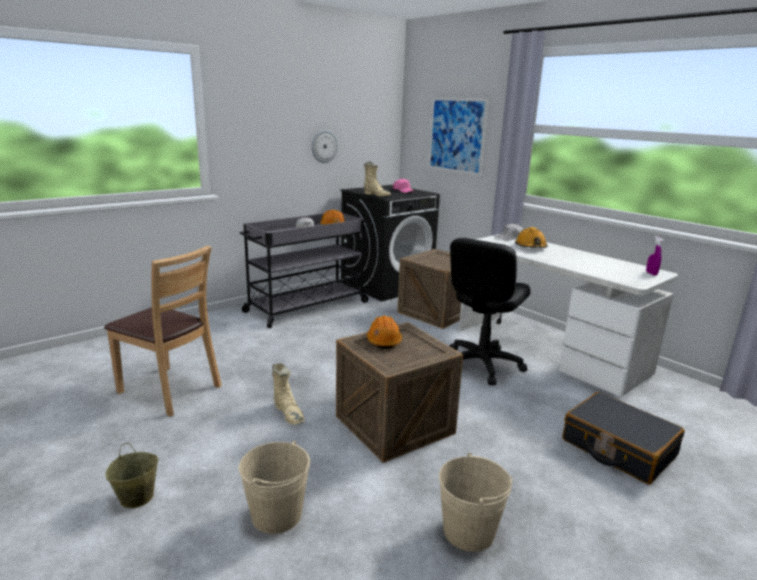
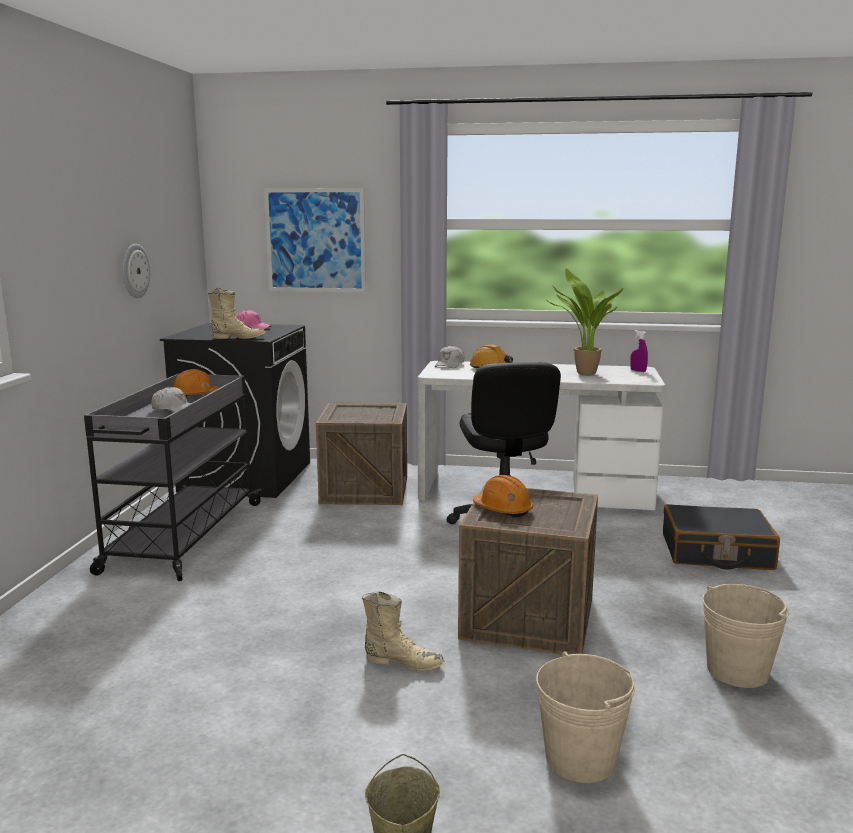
camera: 40 degrees left, 5 degrees down
brown chair [104,245,222,417] -> none
none -> potted plant [548,268,623,375]

